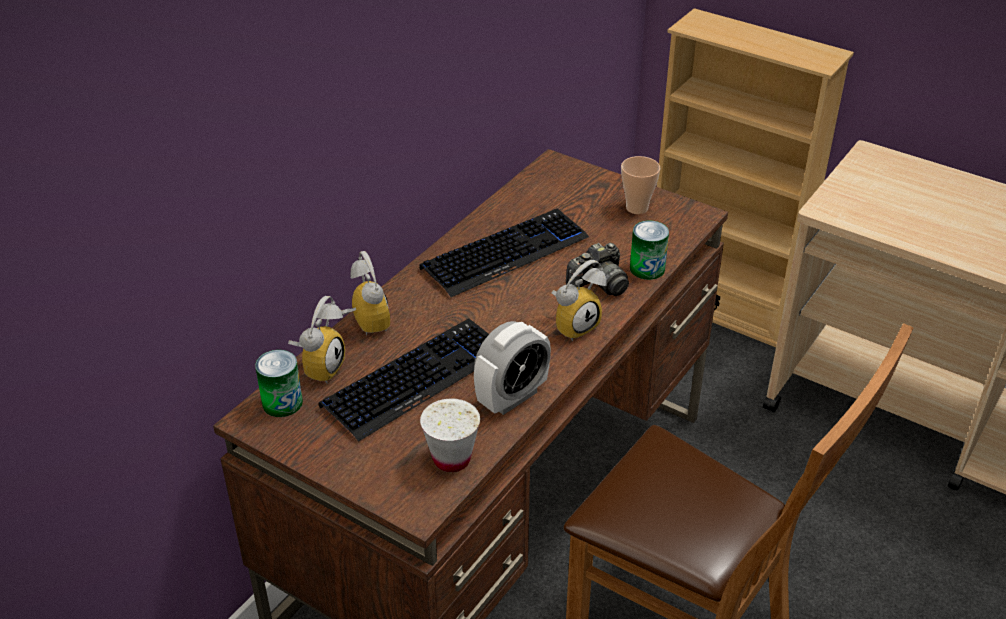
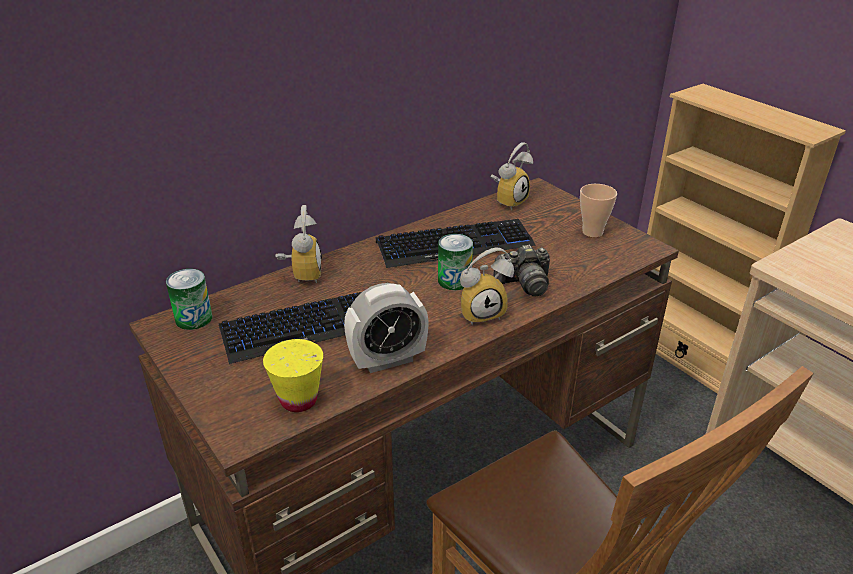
camera: 20 degrees right, 5 degrees down
alarm clock [288,296,345,384] -> alarm clock moved to [490,142,533,210]
white cup [420,399,480,472] -> yellow cup [263,339,323,412]
can [630,221,669,280] -> can moved to [438,234,473,290]

